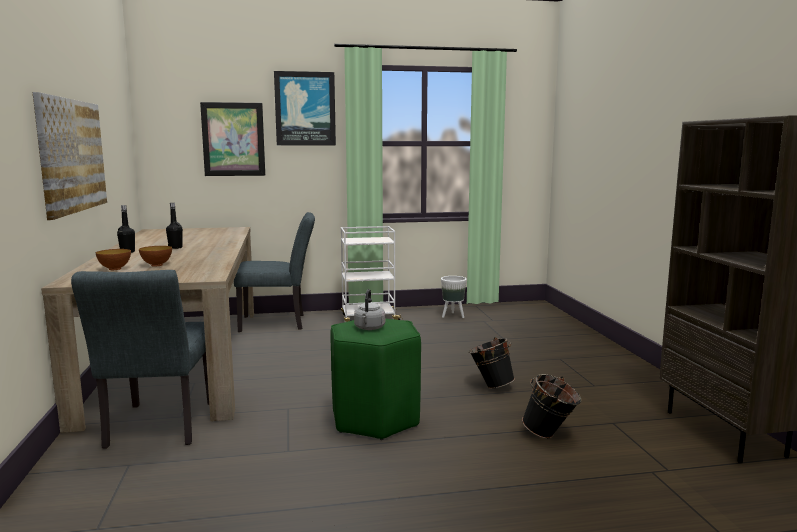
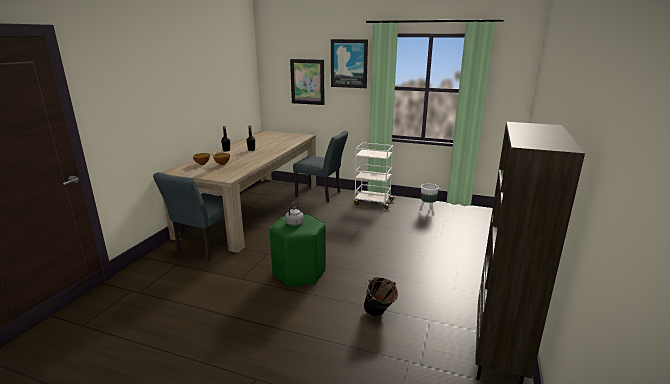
camera: 30 degrees right, 10 degrees up
picture [33,92,107,220] -> none
black bucket [469,337,515,389] -> none

